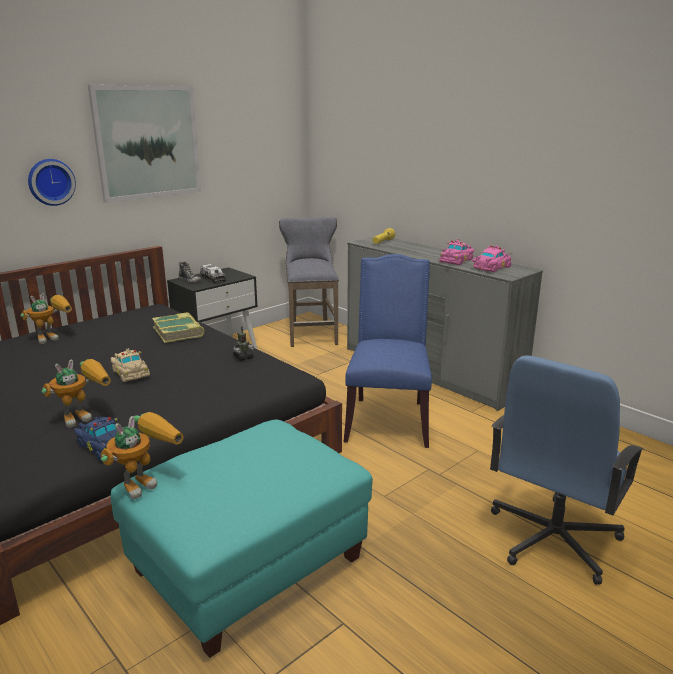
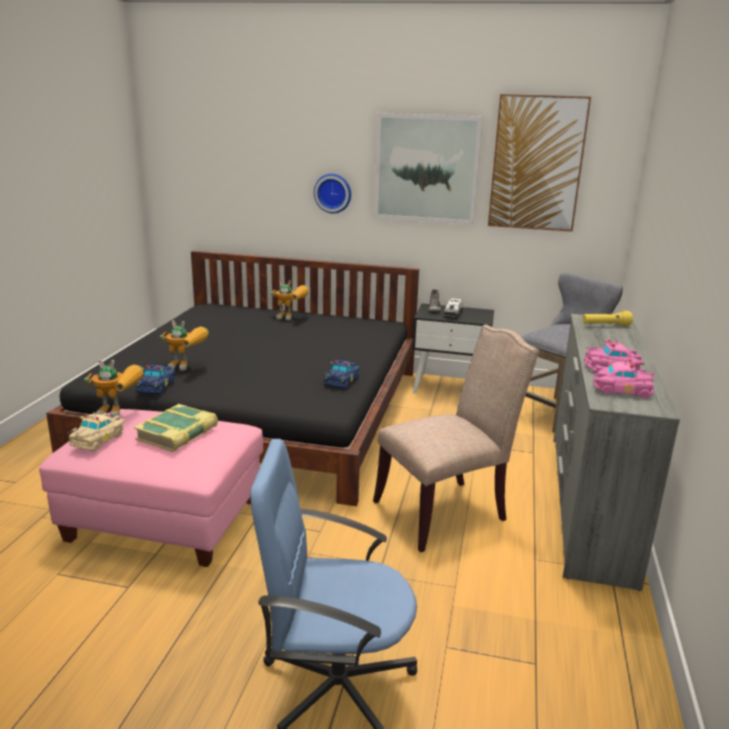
camera: 55 degrees right, 0 degrees up
beige toy car [111,348,150,382] -> beige toy car moved to [67,412,125,451]
turquoise ottoman [111,419,373,658] -> pink ottoman [39,409,263,567]
book [152,312,205,343] -> book moved to [134,404,218,452]
toy robot [233,326,254,361] -> blue toy car [324,358,360,389]
blue chair [343,254,432,448] -> beige chair [373,325,539,552]
none -> picture [488,94,591,232]

